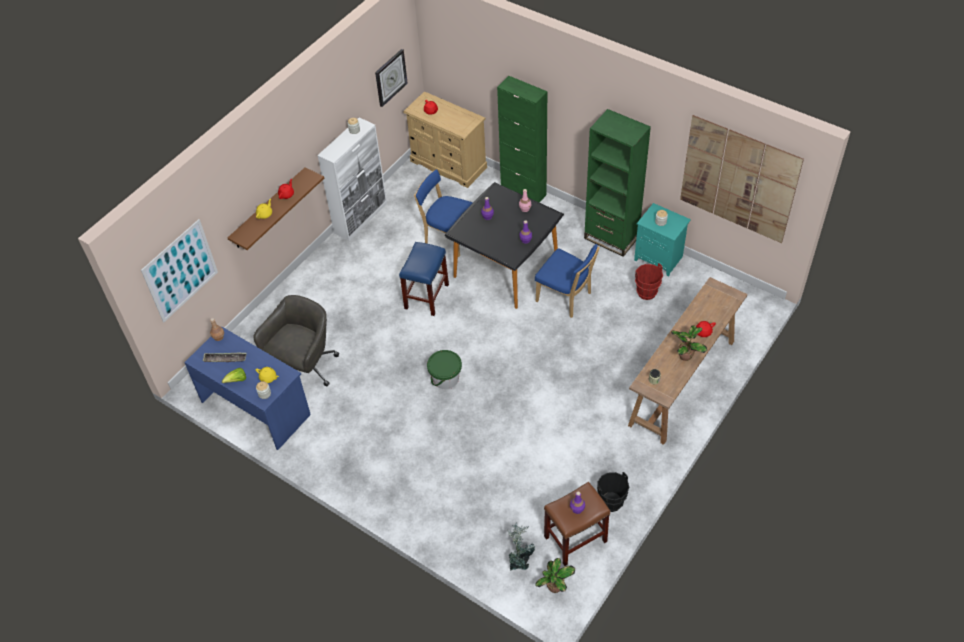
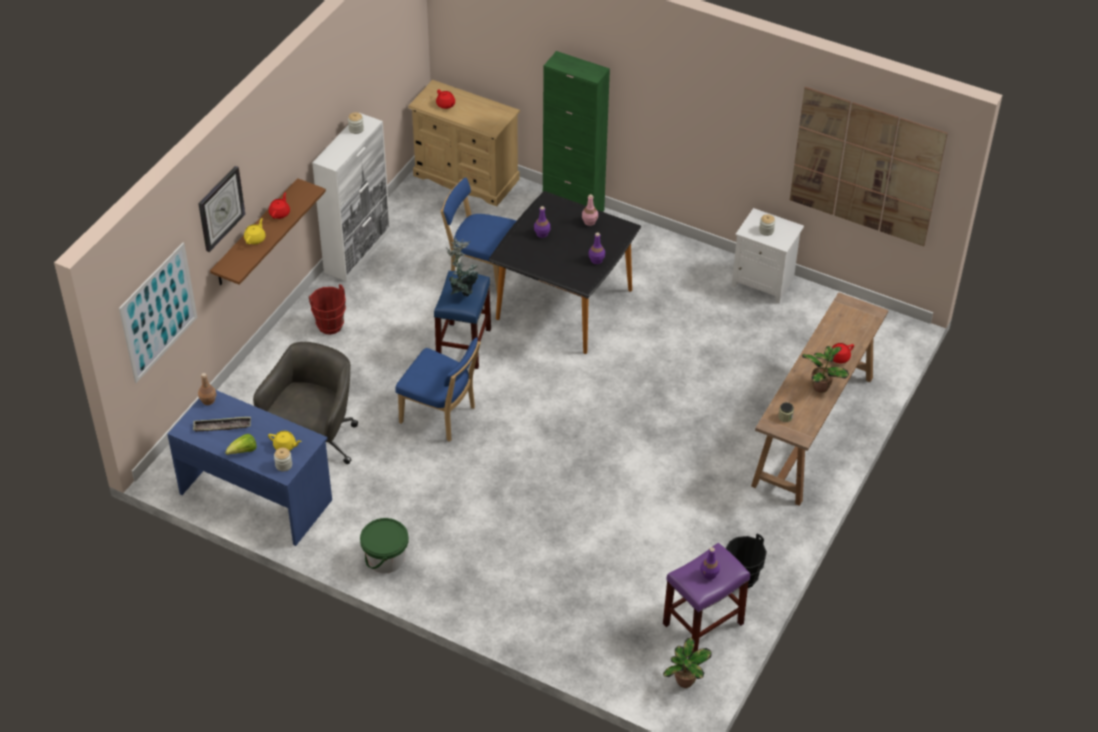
camera: 10 degrees left, 5 degrees down
wall clock [375,49,408,107] -> wall clock moved to [198,166,245,252]
green bucket [427,350,462,389] -> green bucket moved to [360,518,409,573]
potted plant [507,522,535,570] -> potted plant moved to [446,237,478,297]
blue chair [535,244,600,318] -> blue chair moved to [396,337,481,442]
brown stool [544,482,610,566] -> purple stool [663,543,750,652]
green bookcase [584,109,651,257] -> none
turquoise nightstand [634,203,691,276] -> white nightstand [732,208,804,304]
red bucket [635,263,663,300] -> red bucket moved to [309,284,346,335]

